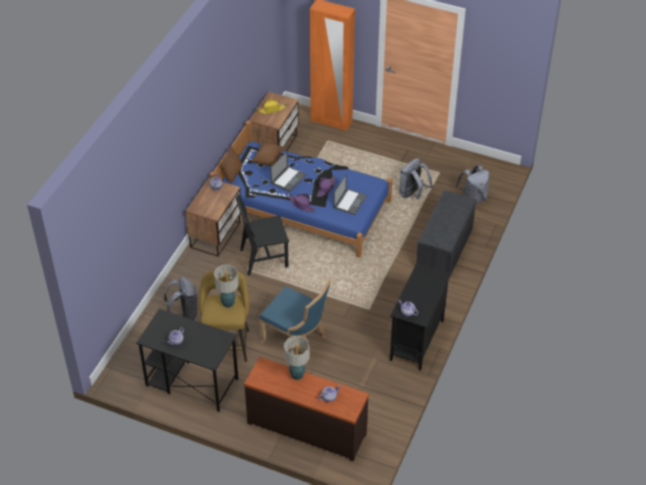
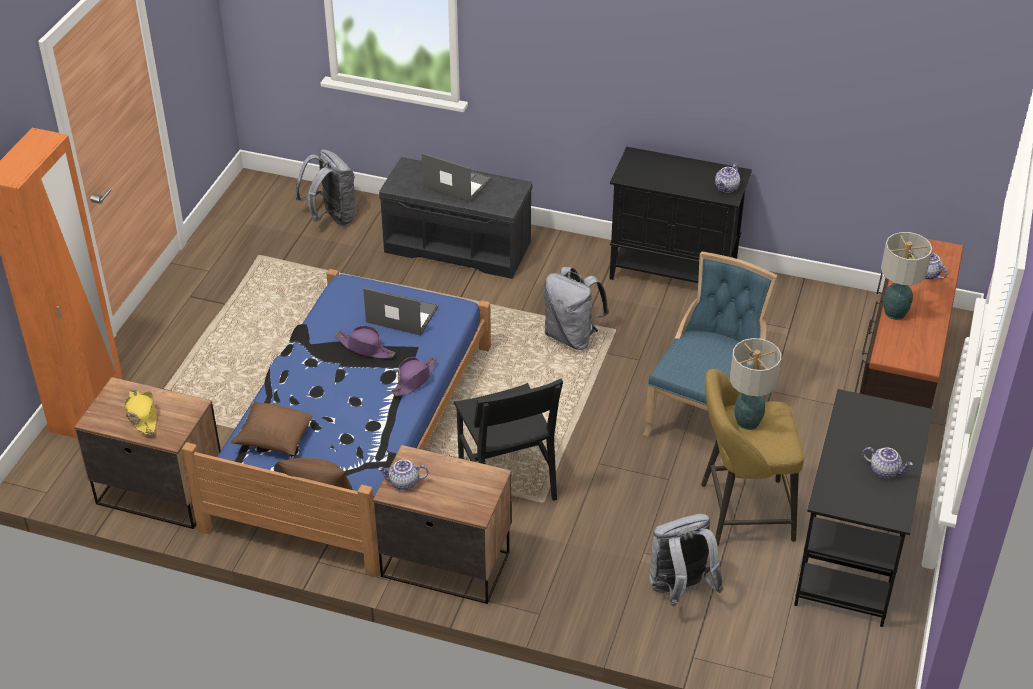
camera: 95 degrees left, 5 degrees down
laptop [270,151,306,192] -> laptop moved to [422,153,491,202]
grey backpack [399,158,433,199] -> grey backpack moved to [544,267,609,350]

